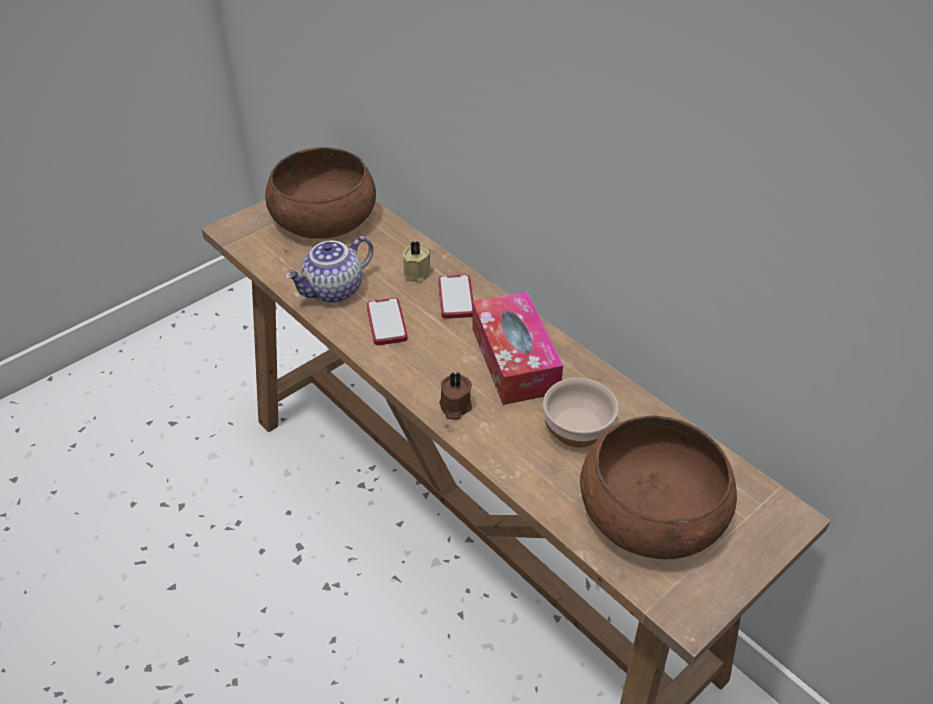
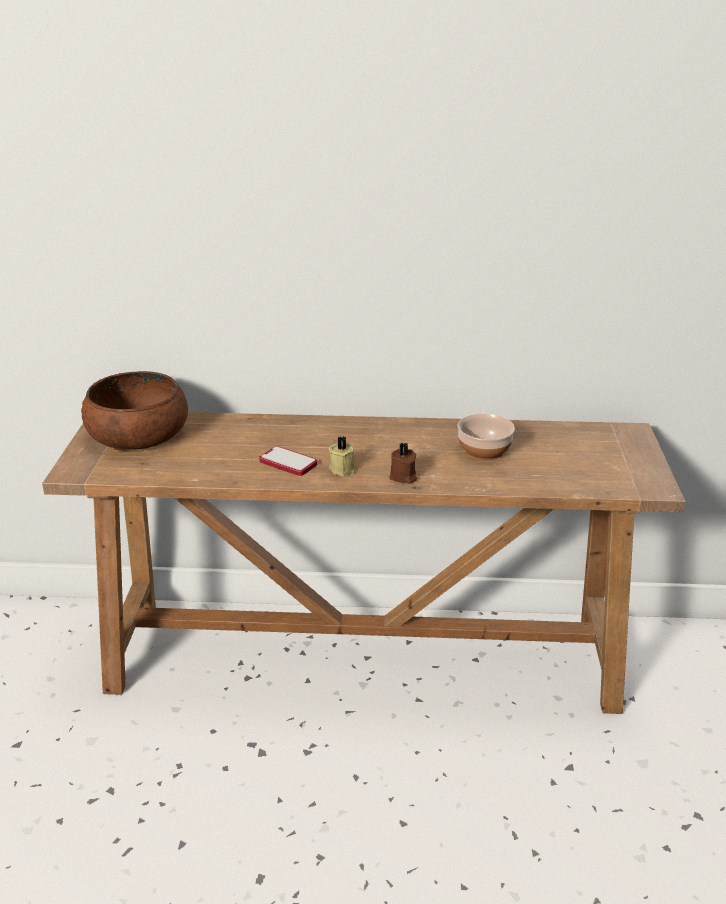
camera: 45 degrees left, 15 degrees down
teapot [285,236,373,303] -> none
beige candle [402,240,433,283] -> beige candle moved to [329,436,356,476]
phone [438,275,473,319] -> none
tissue box [472,292,563,405] -> none
brown bowl [580,415,737,559] -> none

